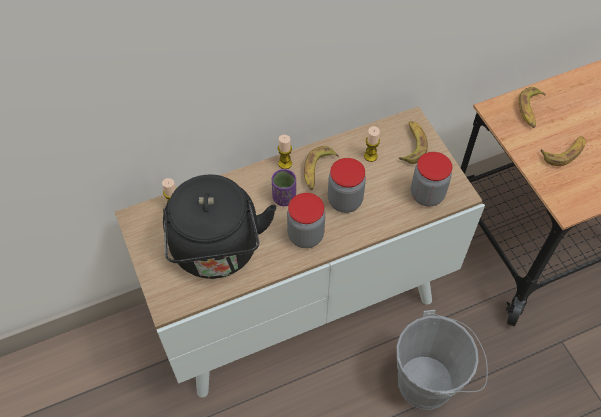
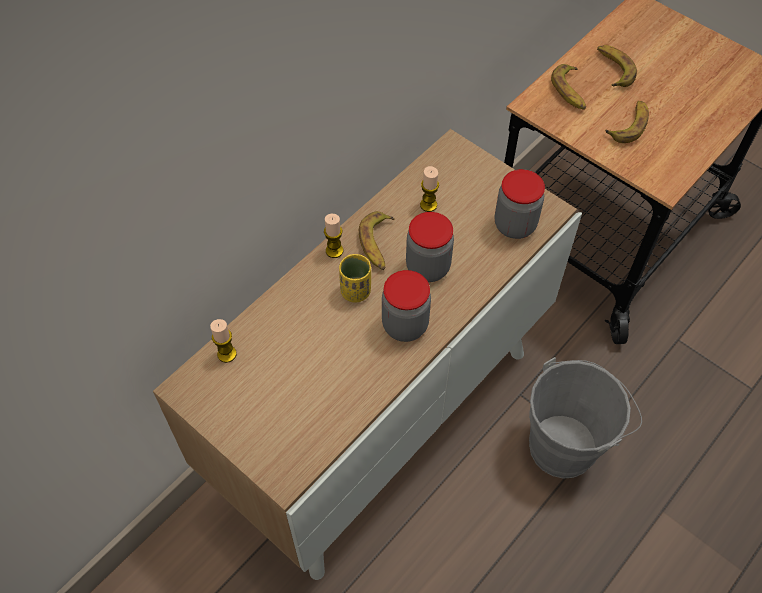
camera: 25 degrees left, 0 degrees up
black kettle [163,175,277,279] -> none
purple cup [272,169,296,206] -> yellow cup [339,254,371,302]
banana [399,121,428,164] -> banana moved to [597,45,637,87]

